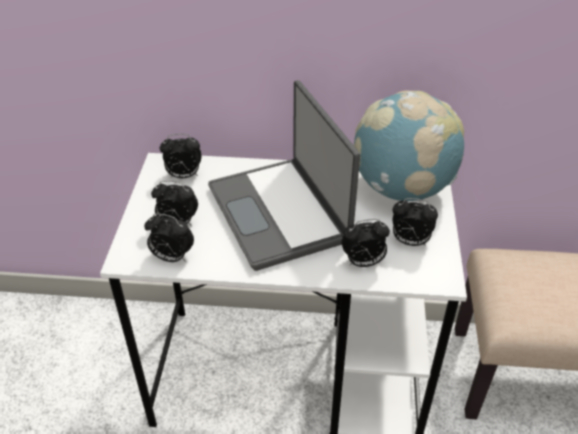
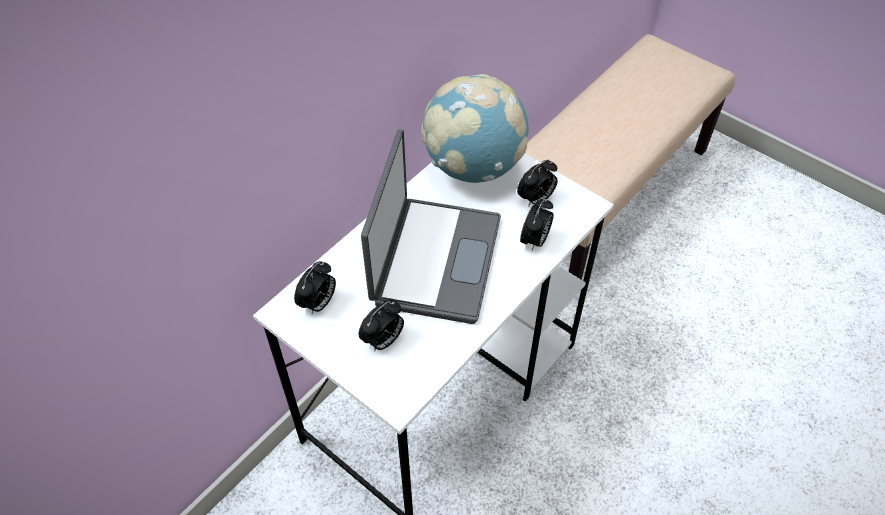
camera: 55 degrees left, 10 degrees up
alarm clock [144,213,194,262] -> none
laptop [208,80,360,271] -> laptop turned 90 degrees counterclockwise [361,129,501,324]

